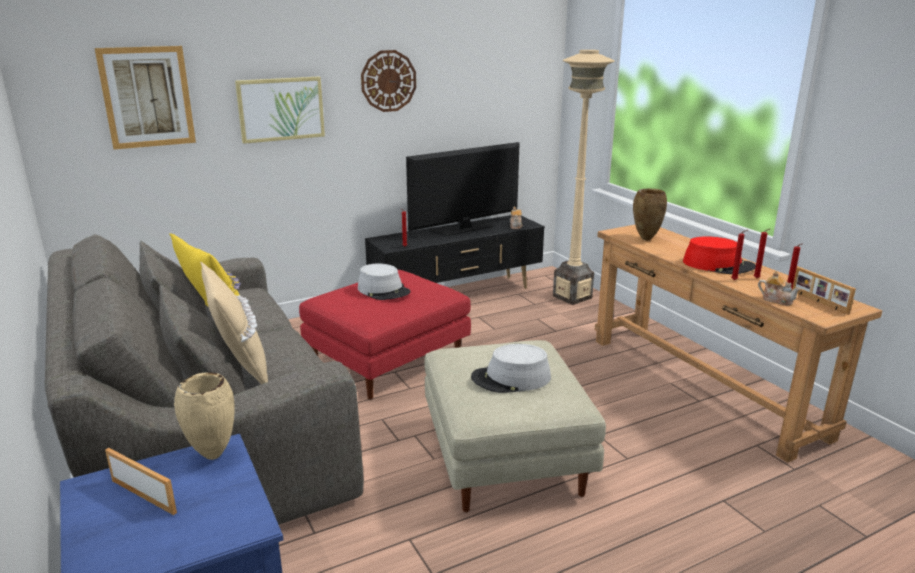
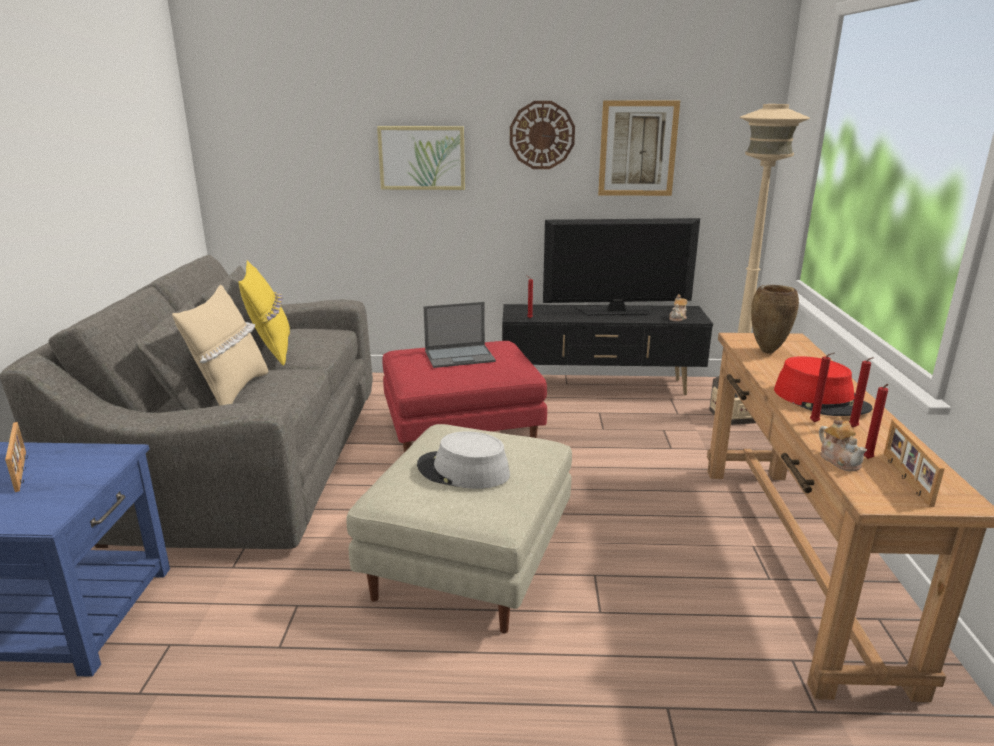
camera: 30 degrees right, 0 degrees up
picture [95,46,196,150] -> picture moved to [598,100,680,196]
beige vase [174,372,235,460] -> none
grey hat [358,264,411,300] -> laptop [424,302,496,368]

